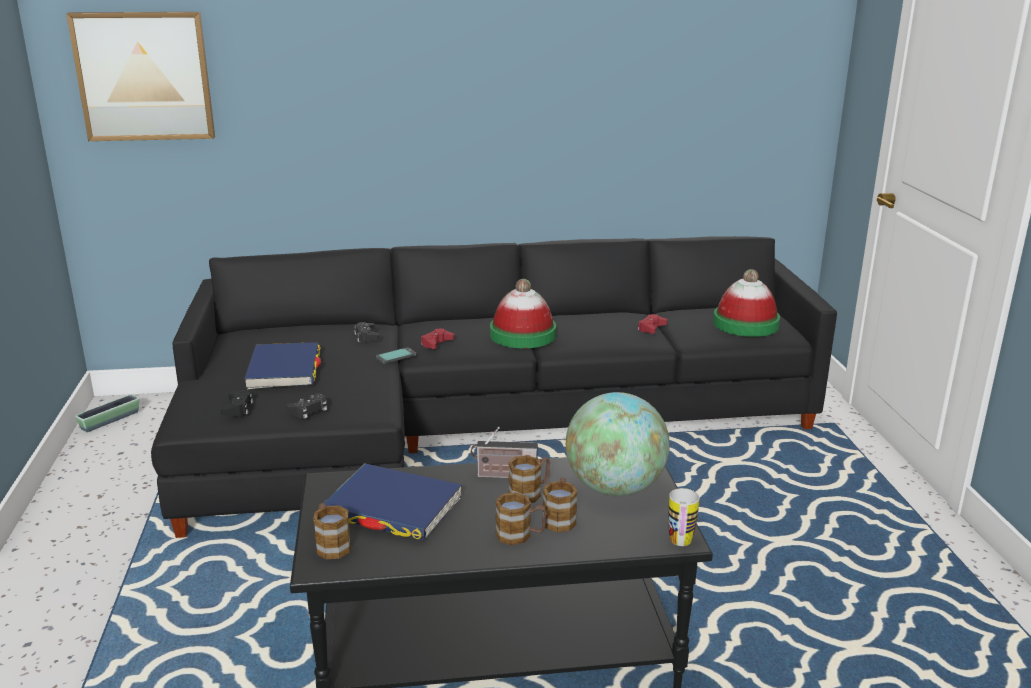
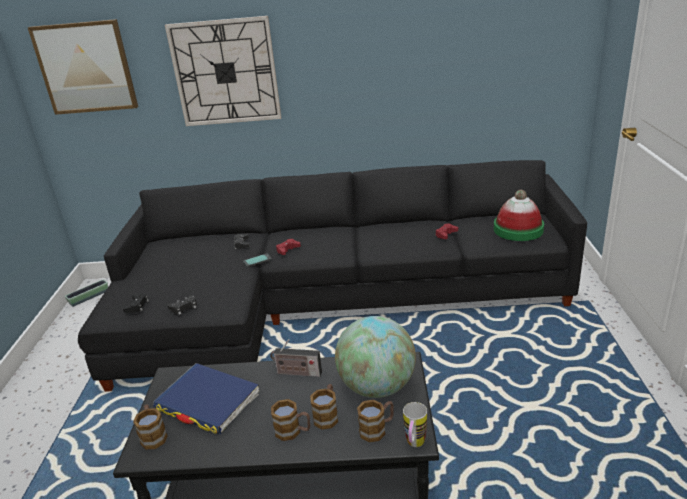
camera: 10 degrees right, 5 degrees up
blue book [244,342,321,389] -> none
hat [490,279,556,348] -> none
mug [508,455,550,503] -> mug moved to [357,400,394,442]
none -> wall clock [165,16,282,126]

